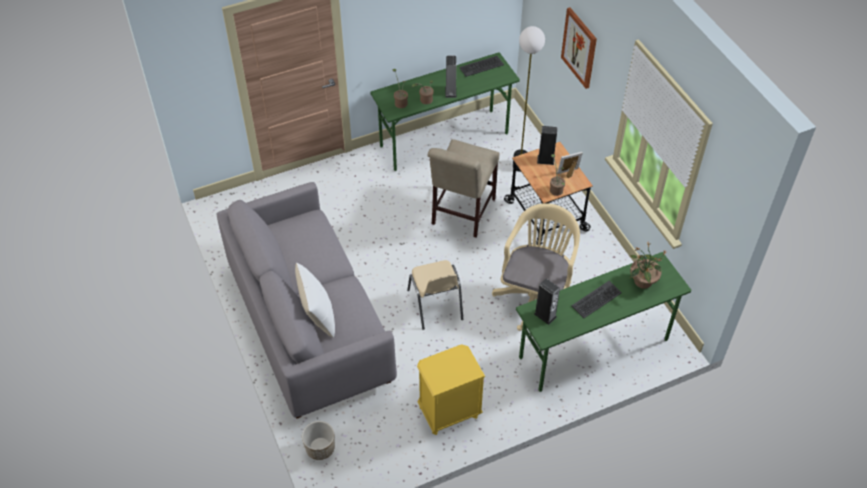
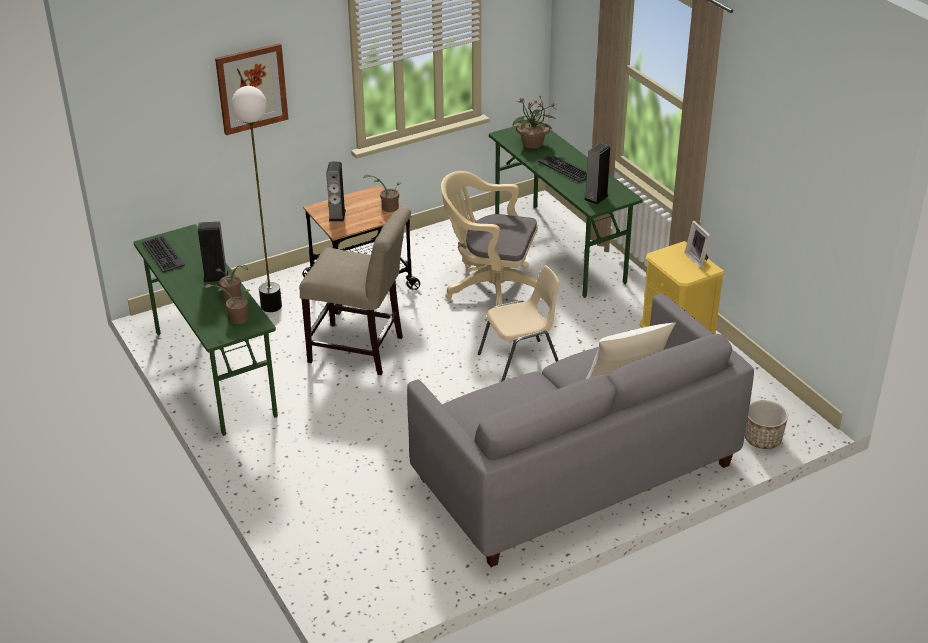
camera: 95 degrees left, 15 degrees down
picture frame [557,152,583,178] -> picture frame moved to [685,221,711,269]

